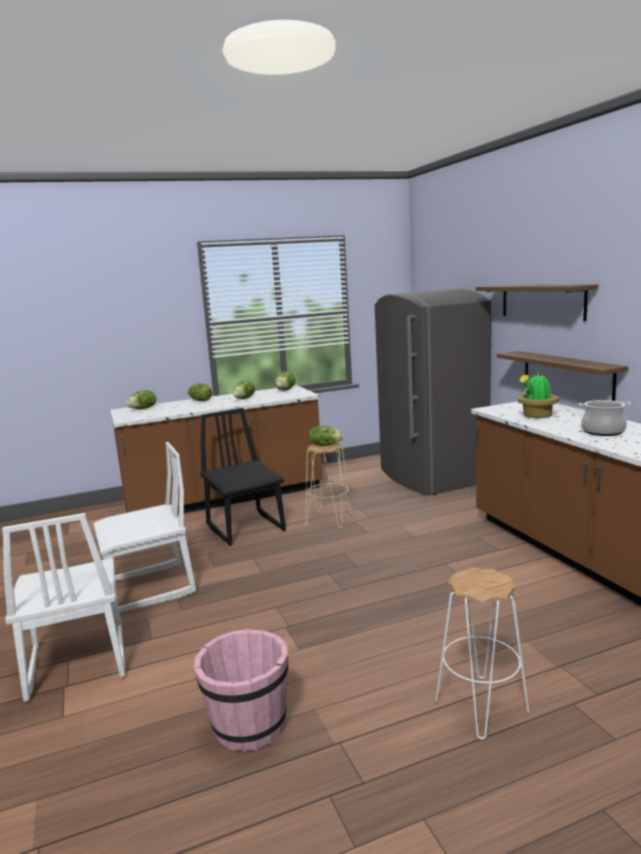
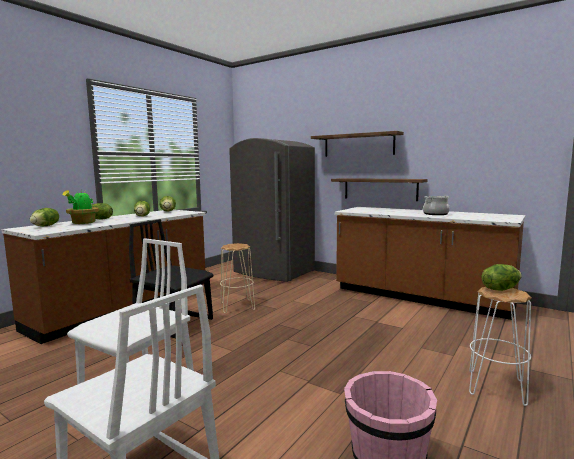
camera: 35 degrees left, 5 degrees down
lettuce [309,426,343,446] -> lettuce moved to [481,264,522,291]
potted plant [518,373,559,418] -> potted plant moved to [62,190,99,224]

